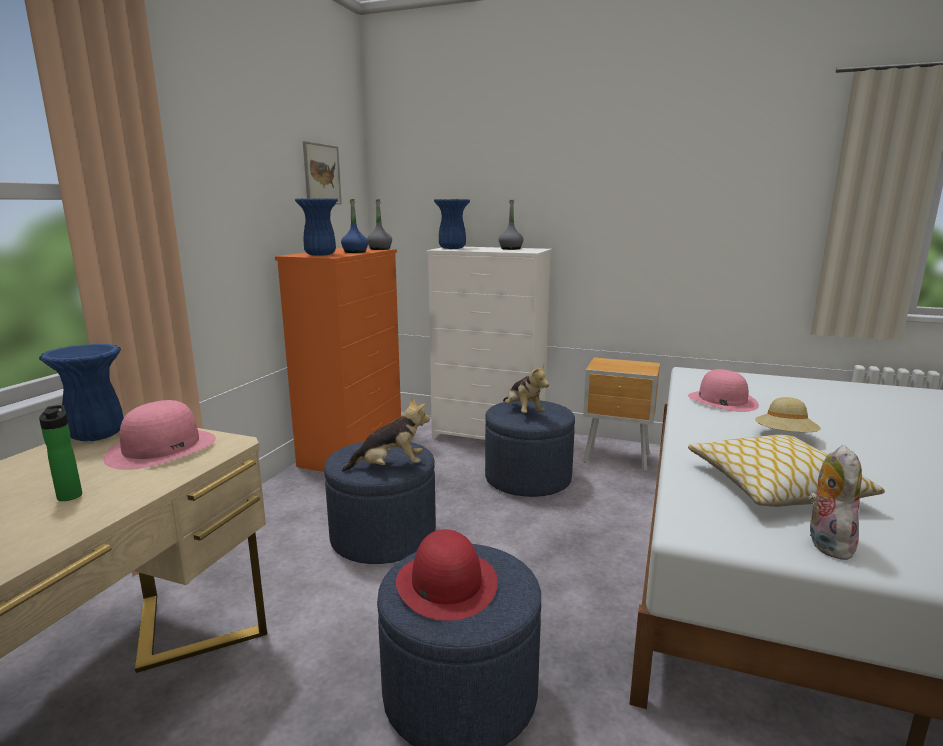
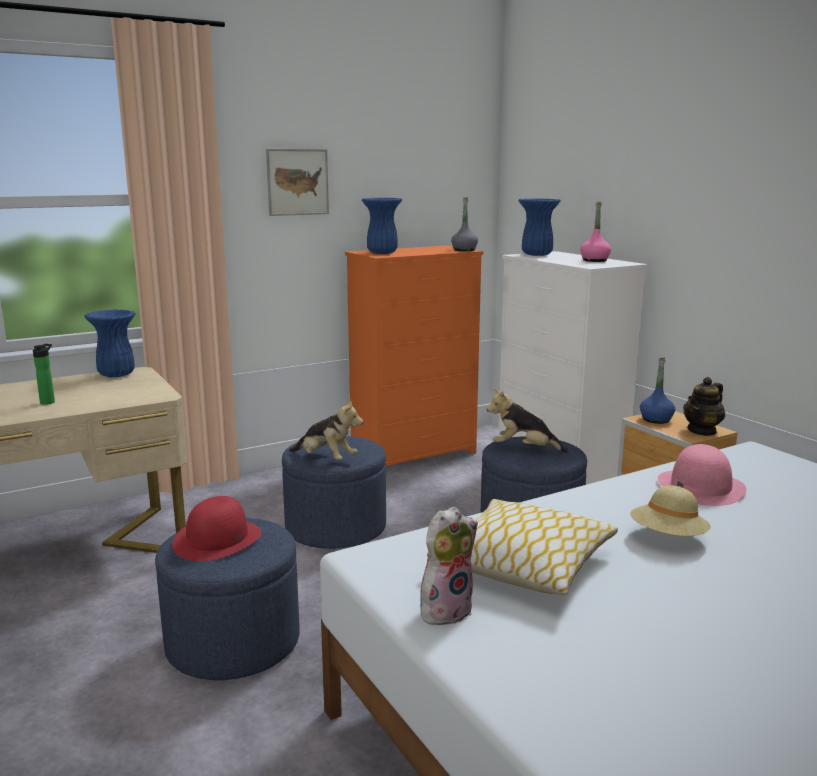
camera: 40 degrees right, 0 degrees up
pink hat [103,400,216,470] -> none
picture [303,141,342,204] -> picture moved to [266,149,329,216]
blue bottle [341,199,368,253] -> blue bottle moved to [640,357,675,424]
grey bottle [499,199,524,250] -> pink bottle [580,201,611,262]
plush toy [503,364,549,413] -> plush toy turned 90 degrees clockwise [487,389,569,453]
none -> teapot [683,377,725,436]

